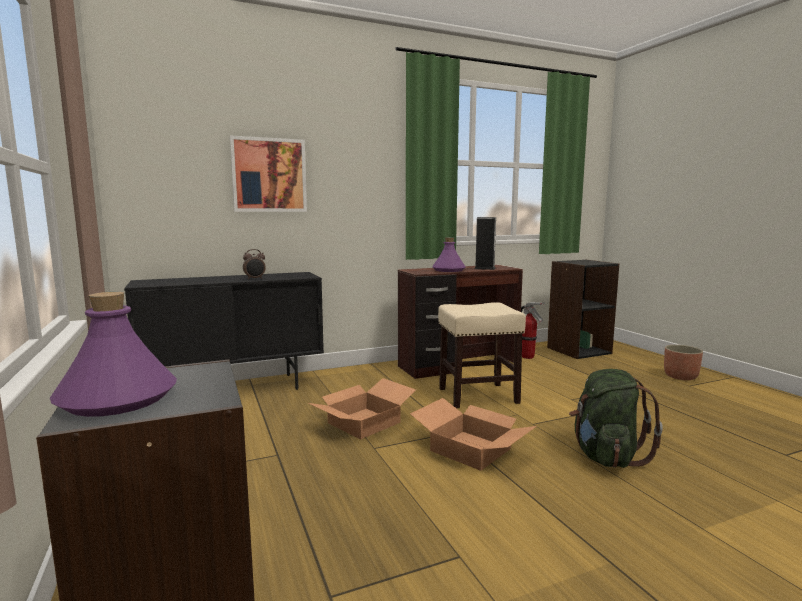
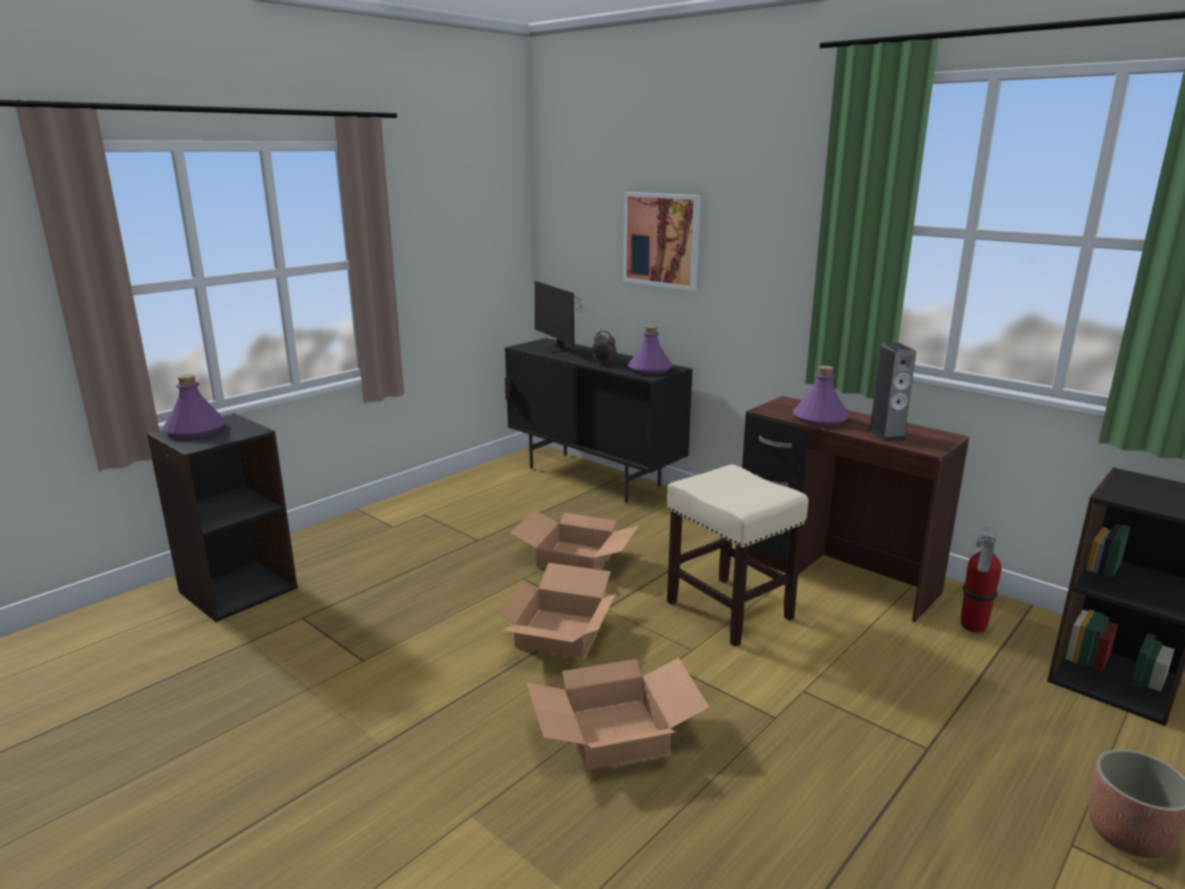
camera: 65 degrees right, 10 degrees up
green backpack [569,369,663,468] -> cardboard box [526,658,710,770]
none -> monitor [534,281,586,353]
none -> purple bottle [628,325,673,375]

